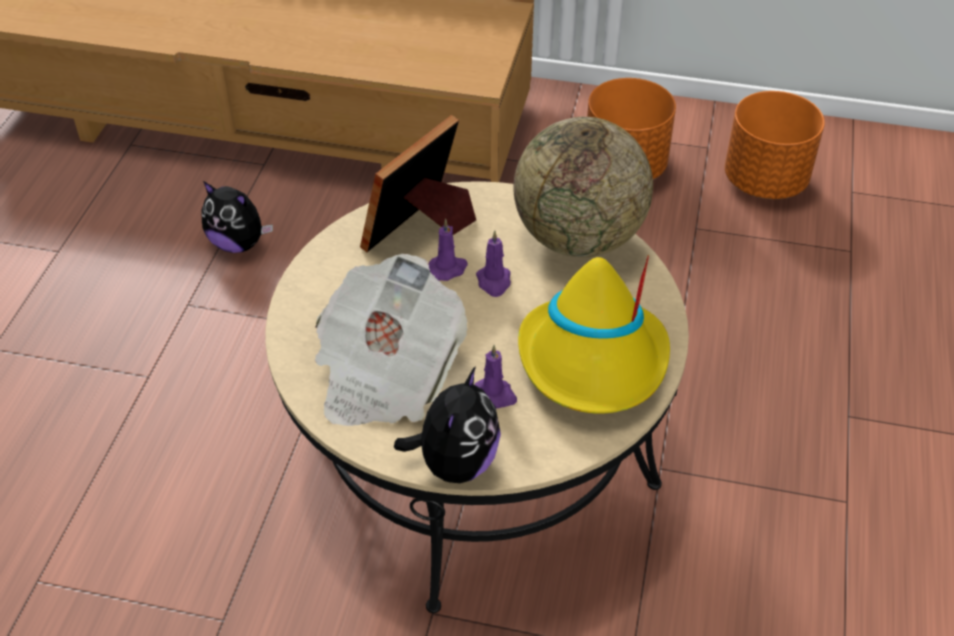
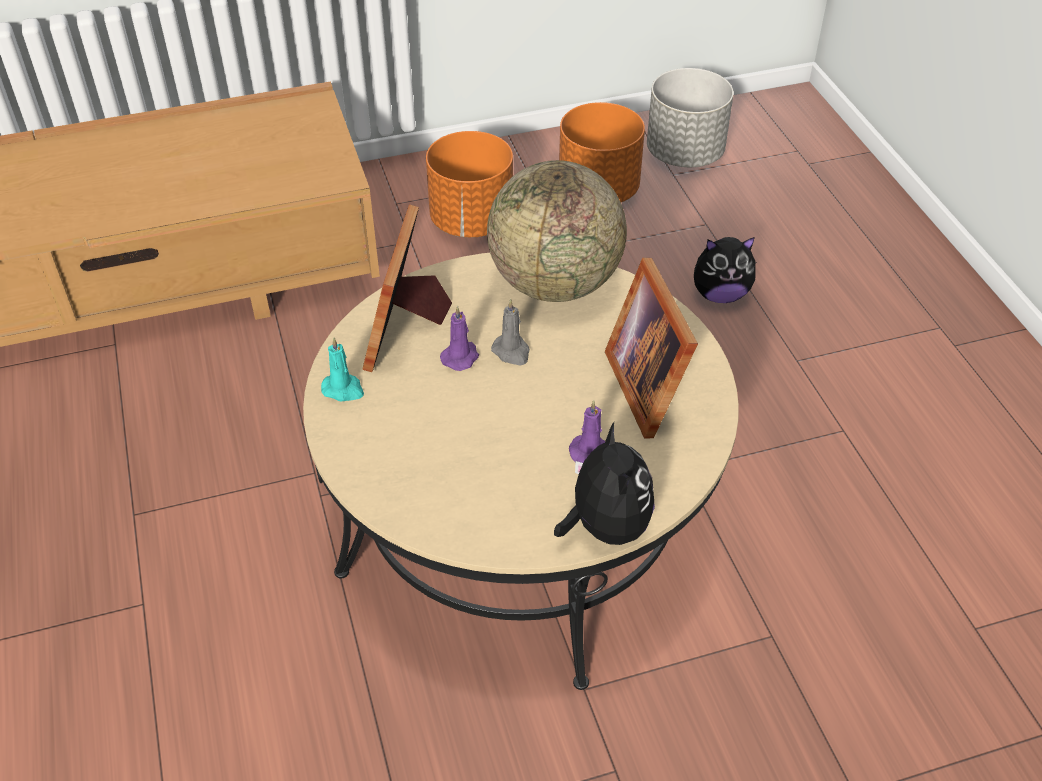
camera: 30 degrees left, 0 degrees up
plush toy [201,181,273,253] -> plush toy moved to [694,237,756,303]
newspaper [315,254,467,426] -> none
purple candle [476,230,511,297] -> grey candle [491,299,530,366]
yellow hat [518,255,670,413] -> picture frame [605,258,698,438]
none -> turquoise candle [321,337,364,401]
none -> grey planter [647,68,734,167]

